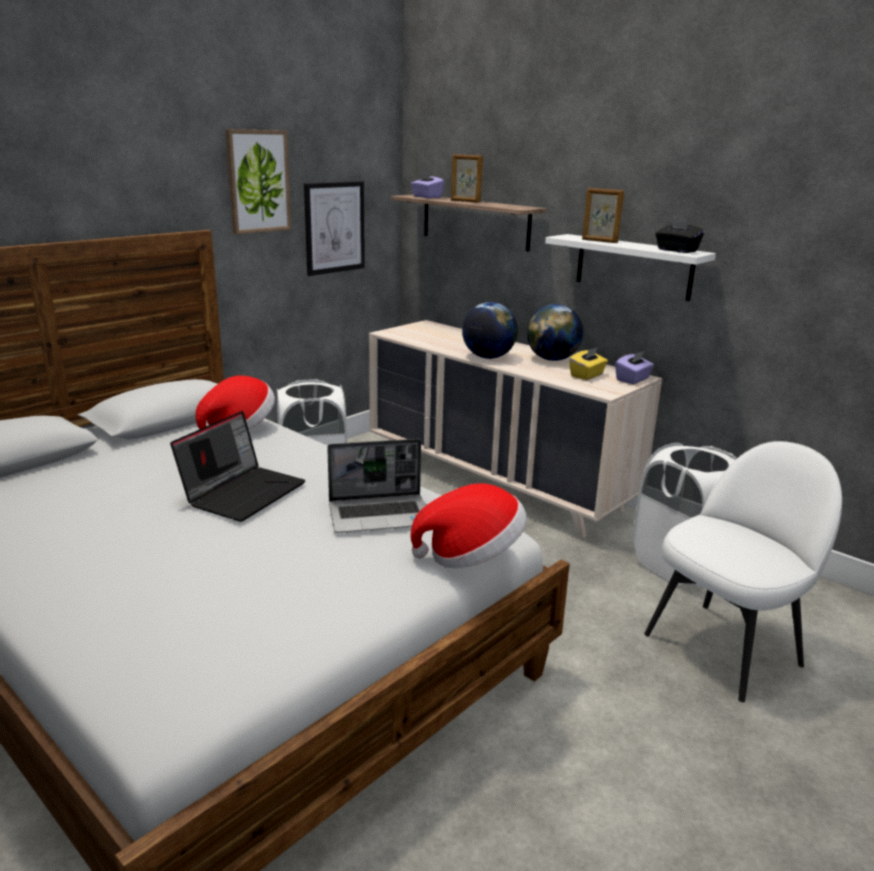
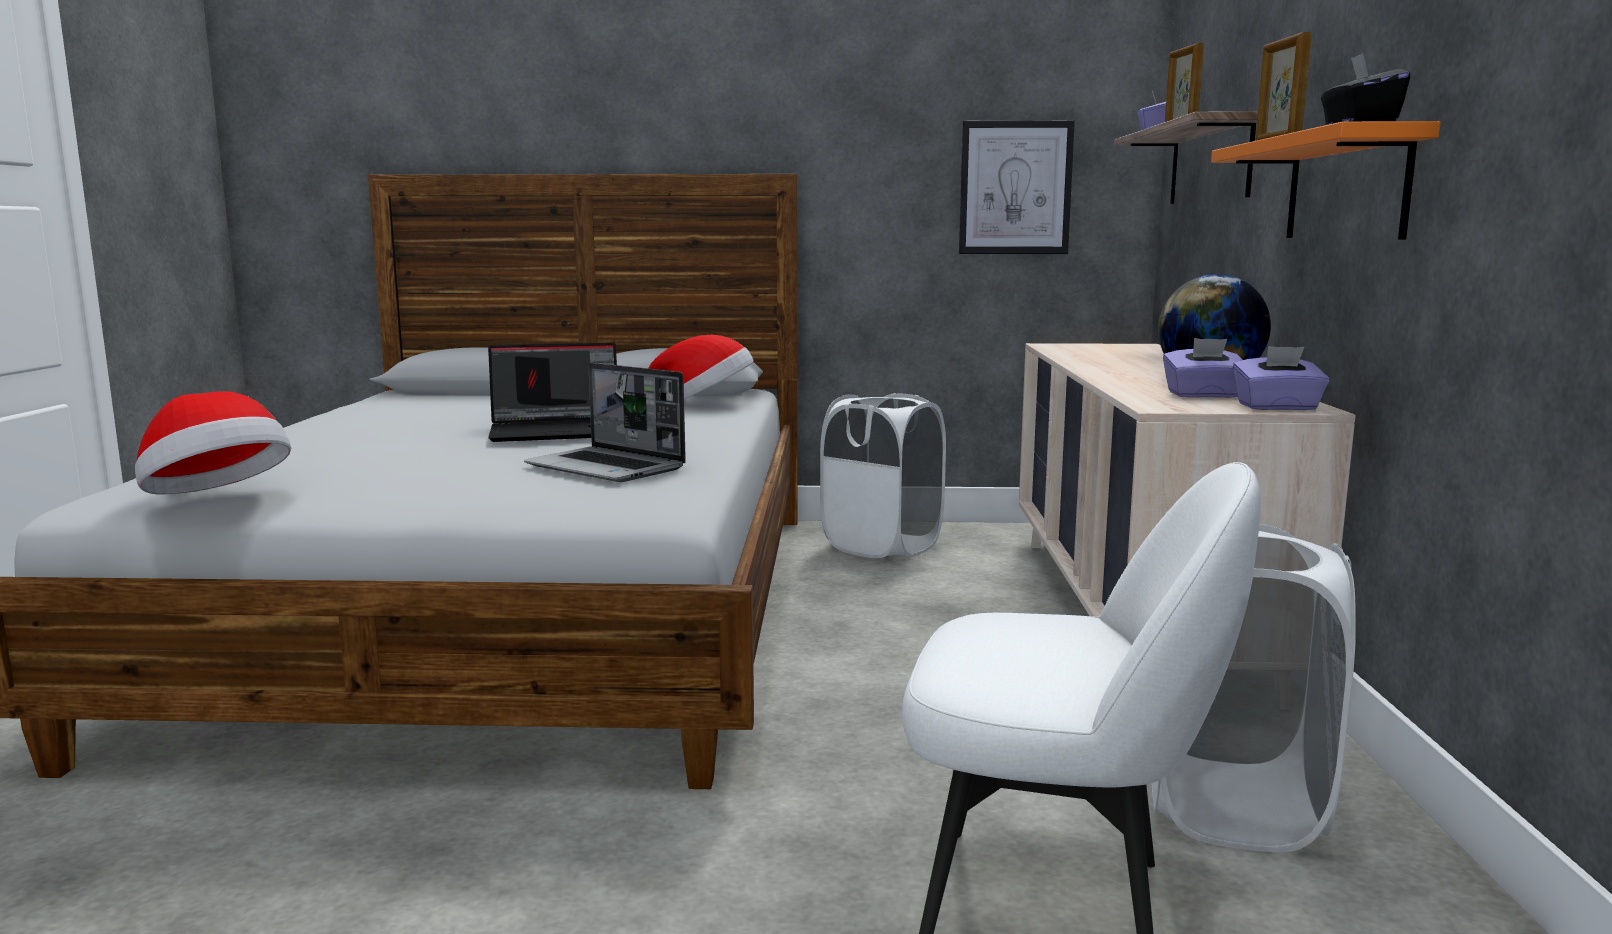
camera: 50 degrees right, 10 degrees down
picture [225,129,291,234] -> none
hat [411,483,527,568] -> hat moved to [135,391,291,495]
globe [462,302,518,359] -> none
white shelf [545,234,716,301] -> orange shelf [1211,121,1441,239]
yellow tissue box [569,347,608,380] -> purple tissue box [1163,338,1242,398]

